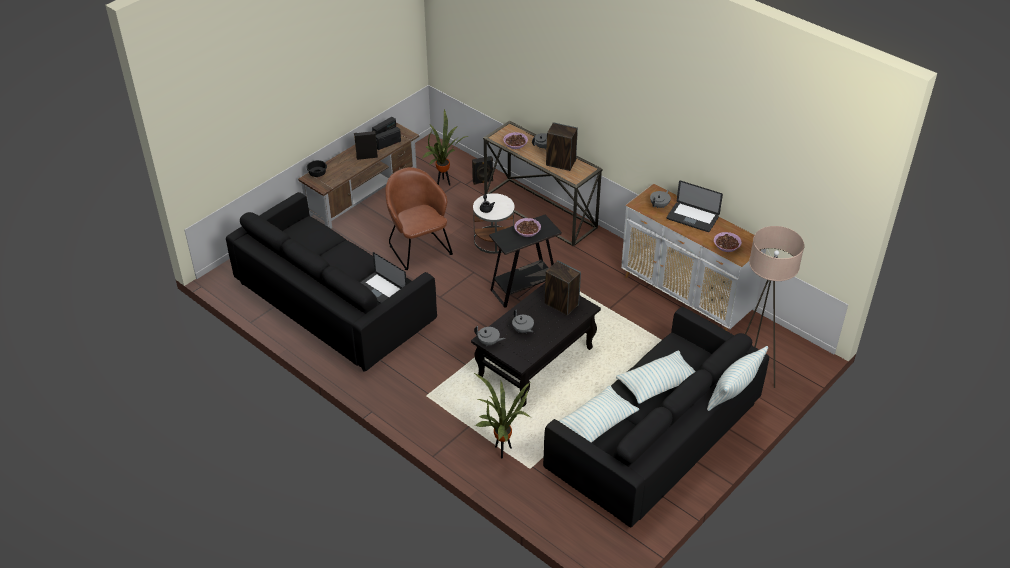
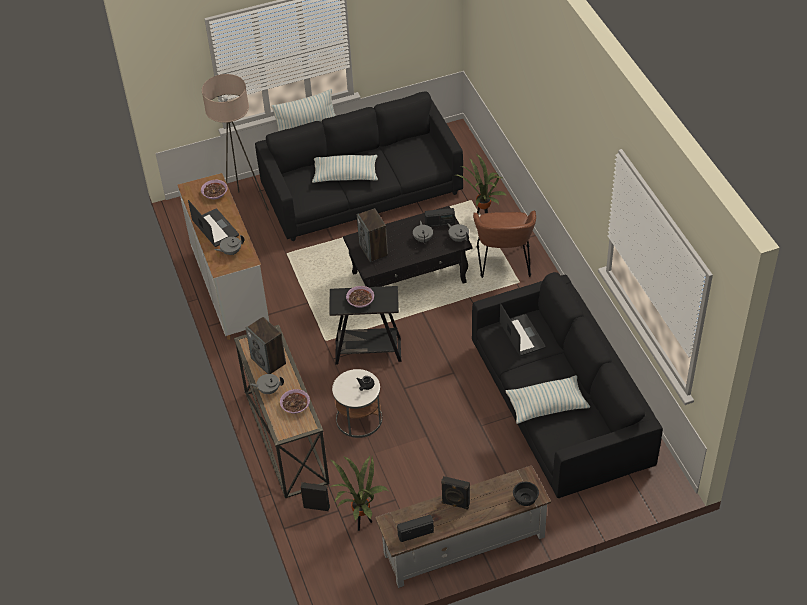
camera: 150 degrees left, 5 degrees up
radio [376,127,401,150] -> radio moved to [425,208,455,227]
brown armchair [385,167,453,270] -> brown armchair moved to [473,210,536,278]
pillow [559,385,640,443] -> pillow moved to [506,375,590,424]

